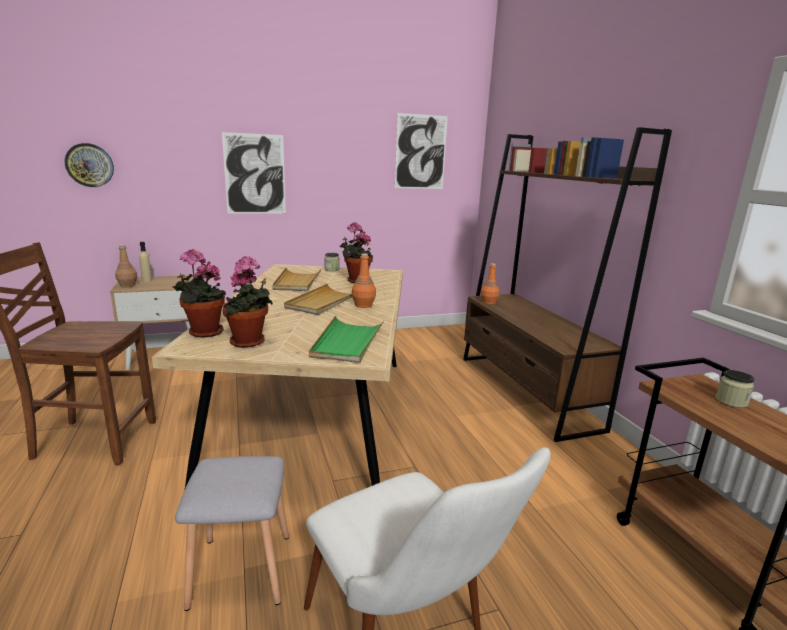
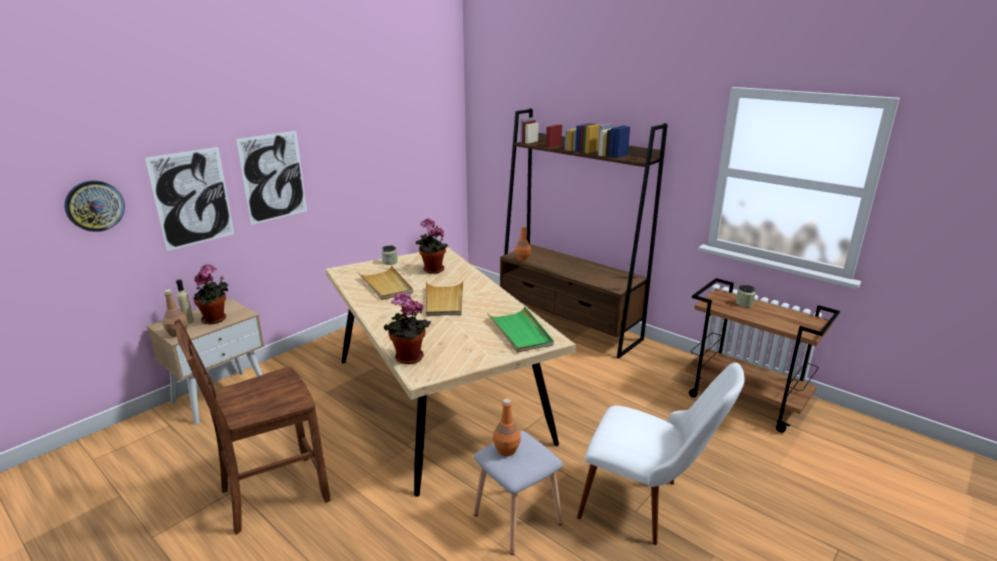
camera: 30 degrees left, 5 degrees up
potted plant [222,256,273,348] -> potted plant moved to [193,264,228,324]
orange bottle [352,253,376,308] -> orange bottle moved to [493,399,521,456]
picture [395,113,448,189] -> picture moved to [145,147,234,251]

